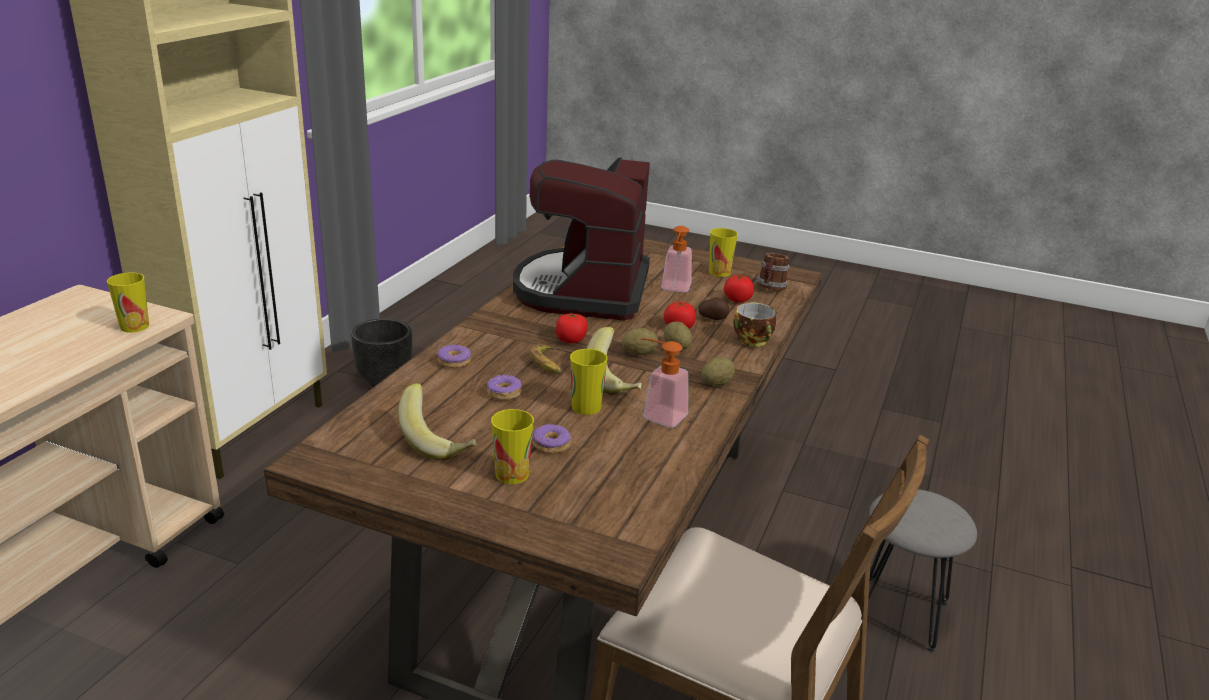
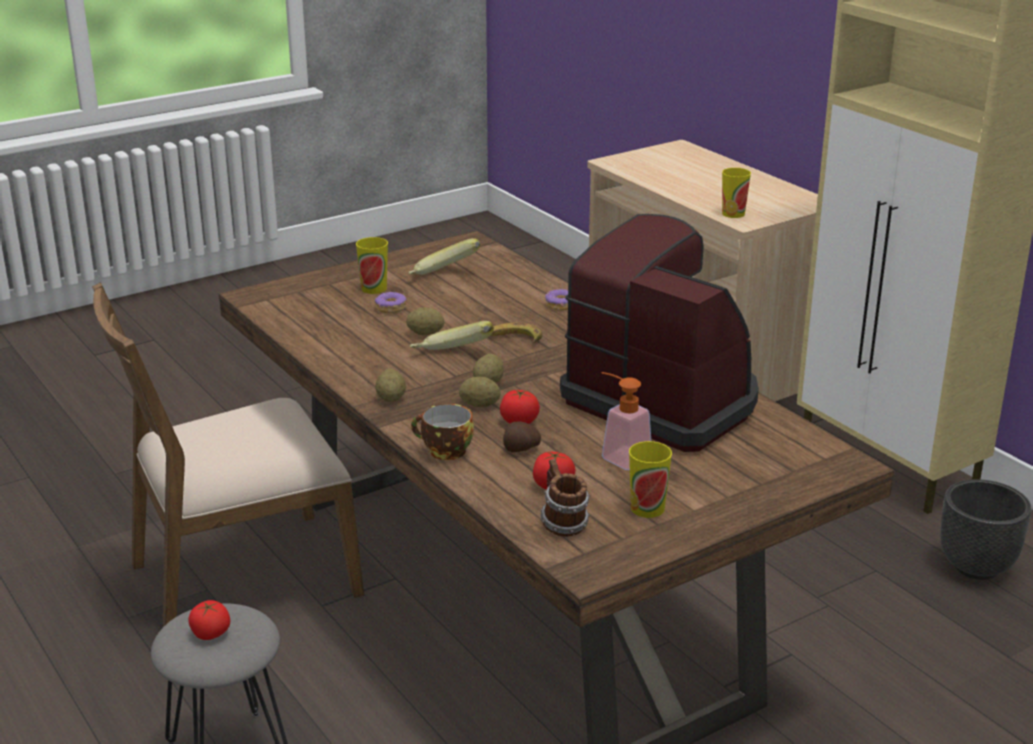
camera: 125 degrees right, 0 degrees up
donut [487,374,522,401] -> none
tomato [556,312,588,343] -> tomato moved to [188,600,231,640]
cup [570,349,608,415] -> potato [406,308,444,335]
soap dispenser [641,338,688,428] -> none

